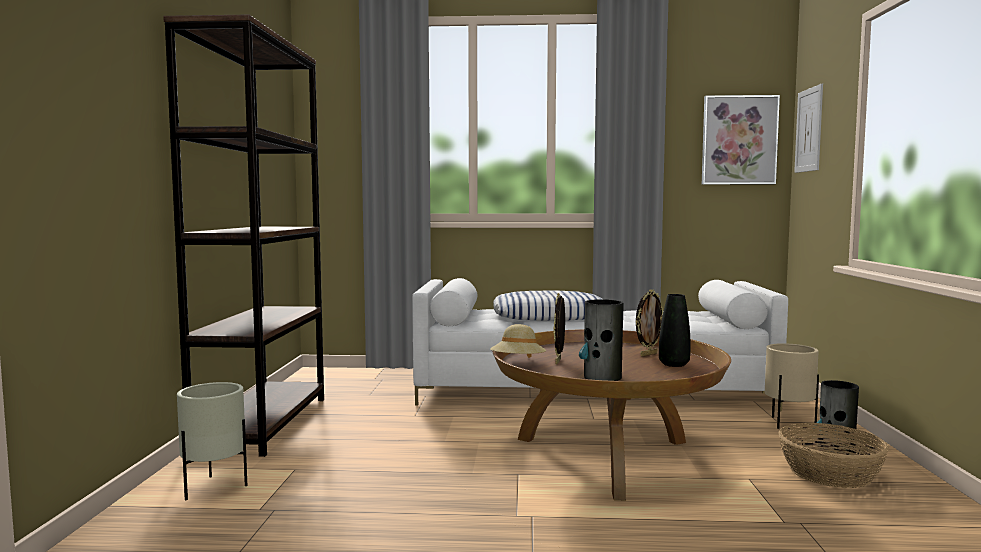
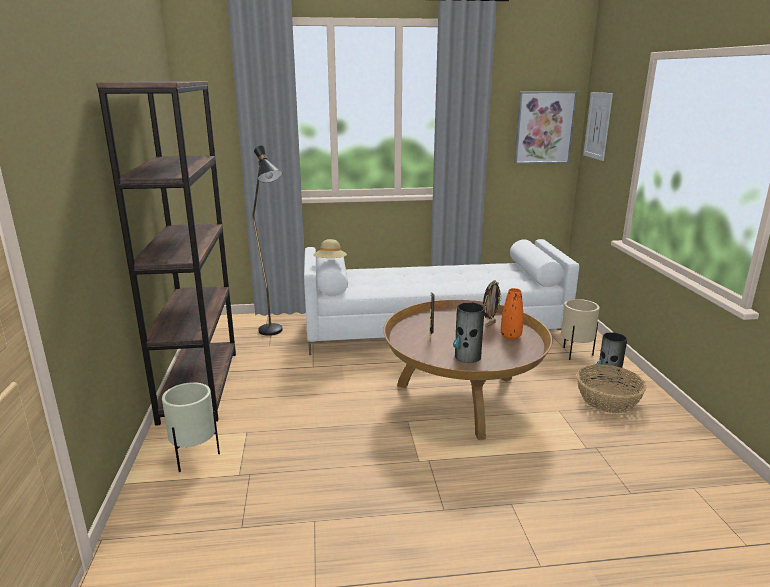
camera: 10 degrees left, 15 degrees up
beige hat [490,324,546,358] -> beige hat moved to [313,239,347,258]
pillow [493,291,602,321] -> none
black vase [659,294,690,367] -> orange vase [501,288,523,339]
none -> black floor lamp [253,146,283,336]

